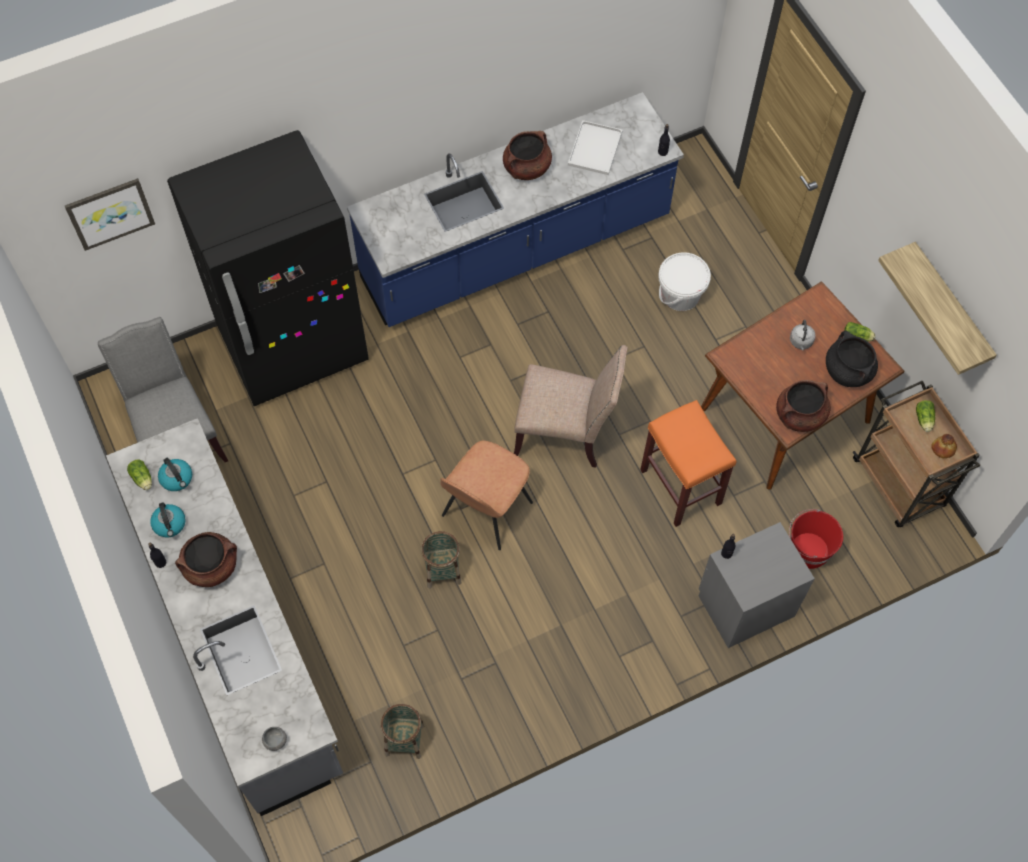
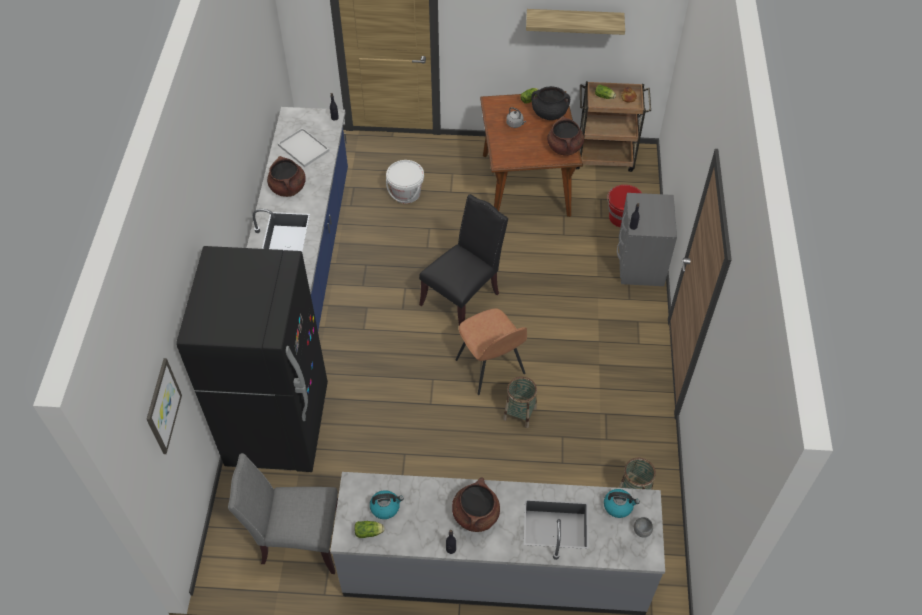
camera: 60 degrees left, 10 degrees down
kettle [150,502,186,538] -> kettle moved to [604,489,640,518]
beige chair [514,345,628,468] -> black chair [419,194,508,325]
orange stool [640,400,736,527] -> none

